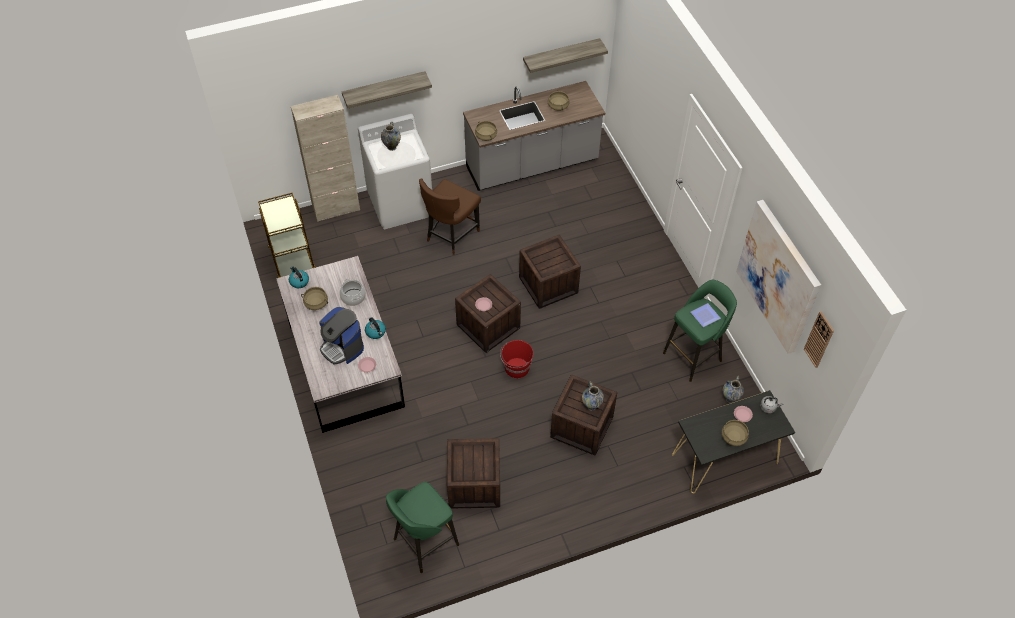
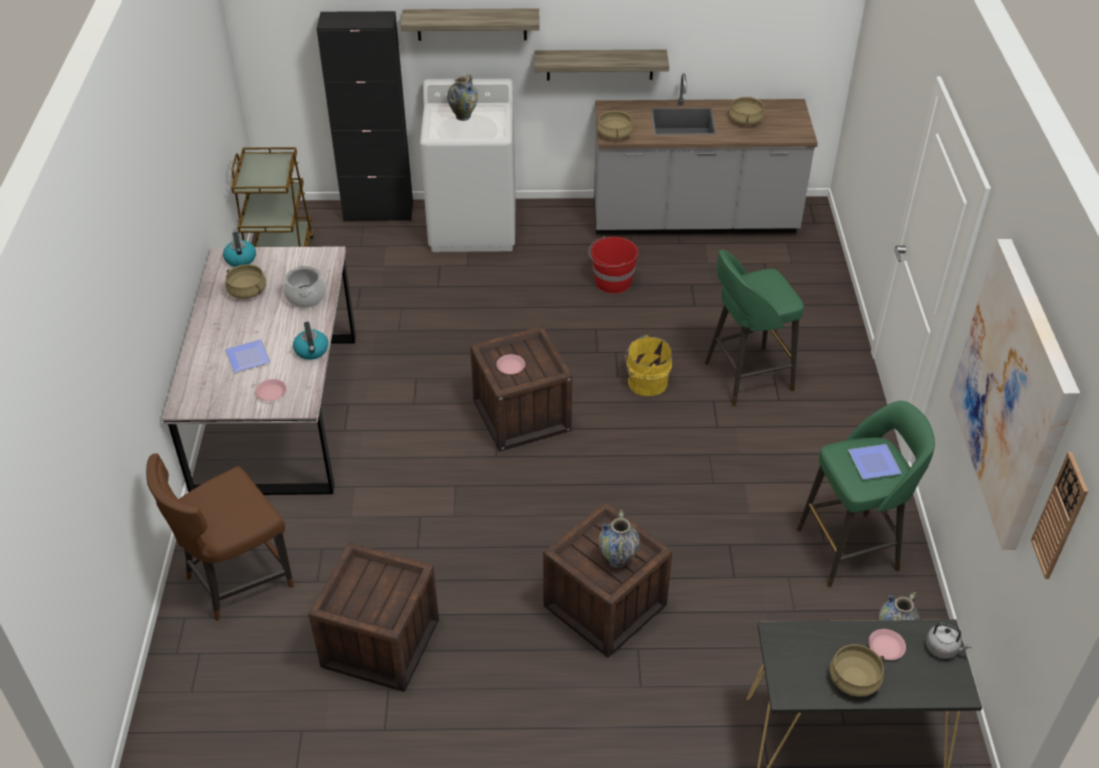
camera: 20 degrees right, 10 degrees down
beige cabinet [291,95,360,222] -> black cabinet [316,11,413,222]
coffee machine [319,307,364,365] -> plate [225,339,271,373]
green stool [386,482,459,573] -> green stool moved to [705,250,804,407]
brown chair [419,179,481,255] -> brown chair moved to [146,453,294,621]
red bucket [500,340,534,378] -> red bucket moved to [589,236,638,294]
crate [519,235,581,309] -> yellow bucket [625,335,672,396]
shelf [523,38,608,73] -> shelf moved to [534,50,669,80]

